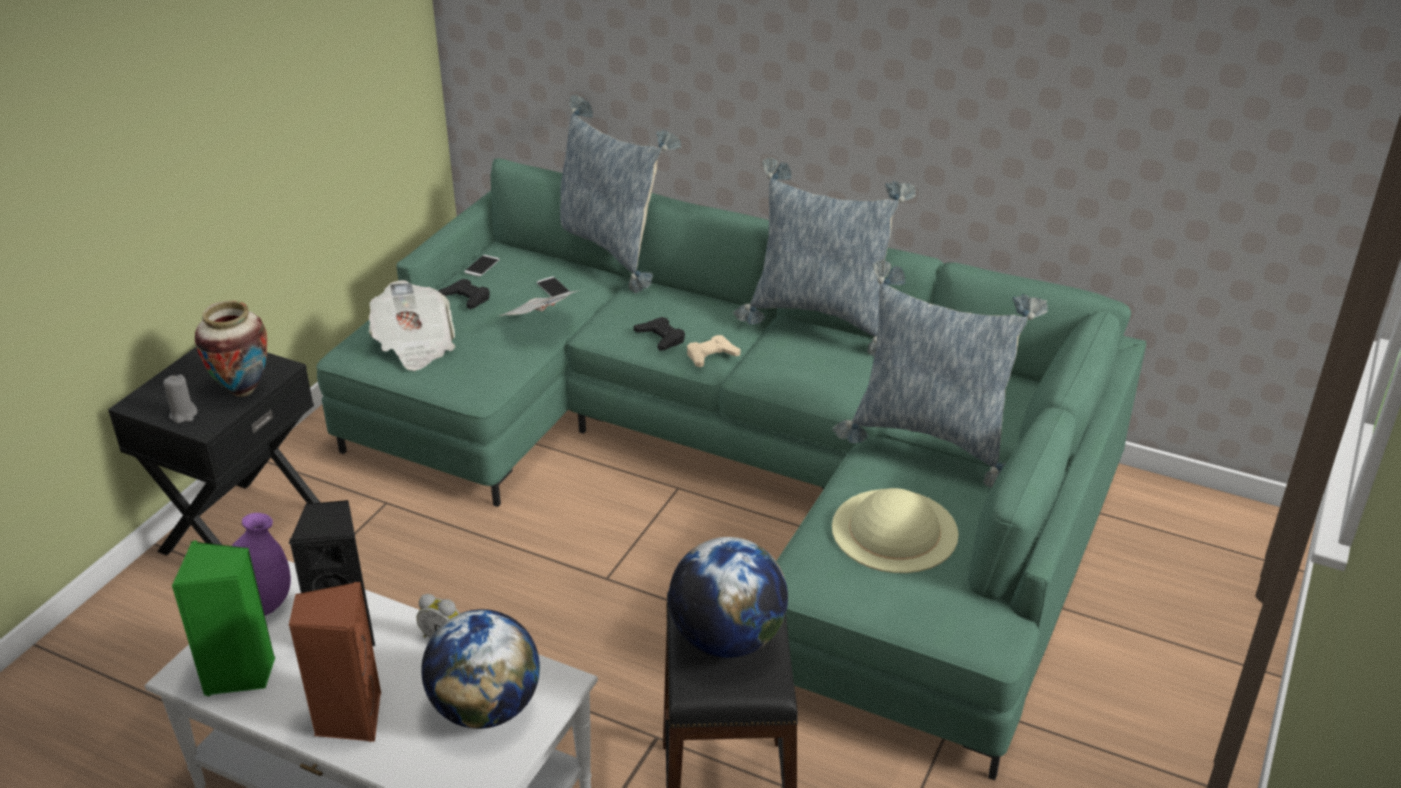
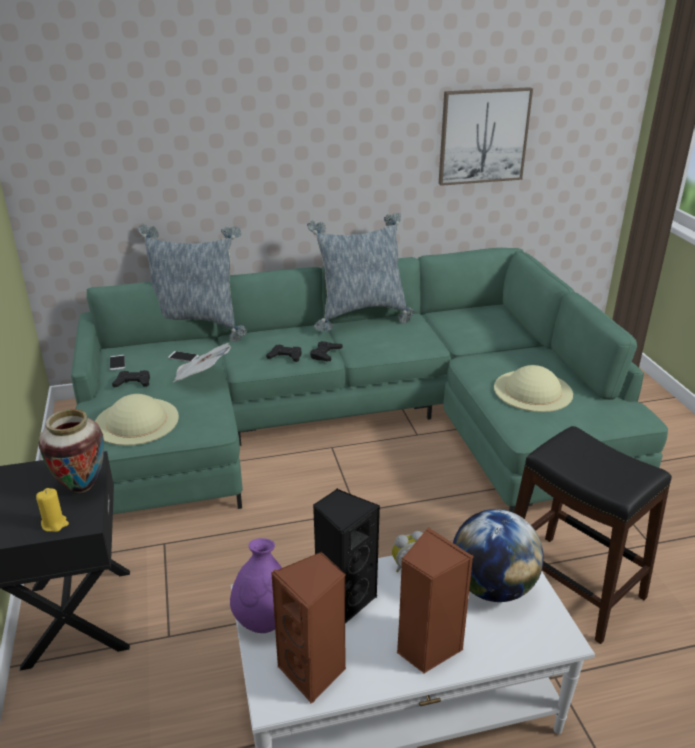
camera: 40 degrees left, 5 degrees down
grey candle [163,375,198,423] -> yellow candle [36,488,69,532]
green speaker [172,541,275,696] -> brown speaker [271,552,346,704]
newspaper [369,280,455,371] -> beige hat [95,394,179,446]
globe [669,537,788,658] -> none
beige game controller [687,335,741,367] -> black game controller [310,341,342,361]
pillow [831,259,1048,488] -> none
none -> picture [439,87,533,186]

